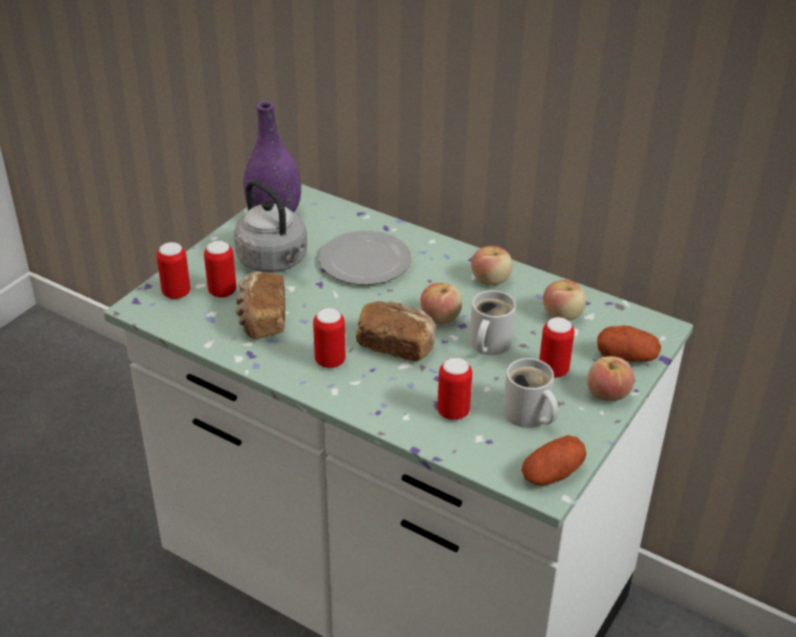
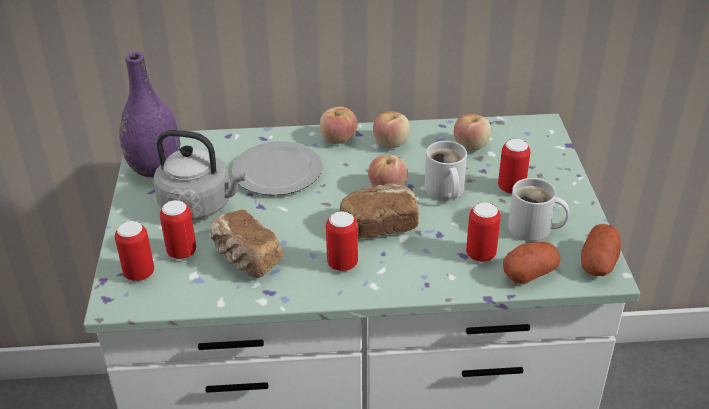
camera: 35 degrees left, 0 degrees up
apple [587,356,634,401] -> apple moved to [320,107,357,144]
potato [597,326,661,362] -> potato moved to [503,242,561,284]

